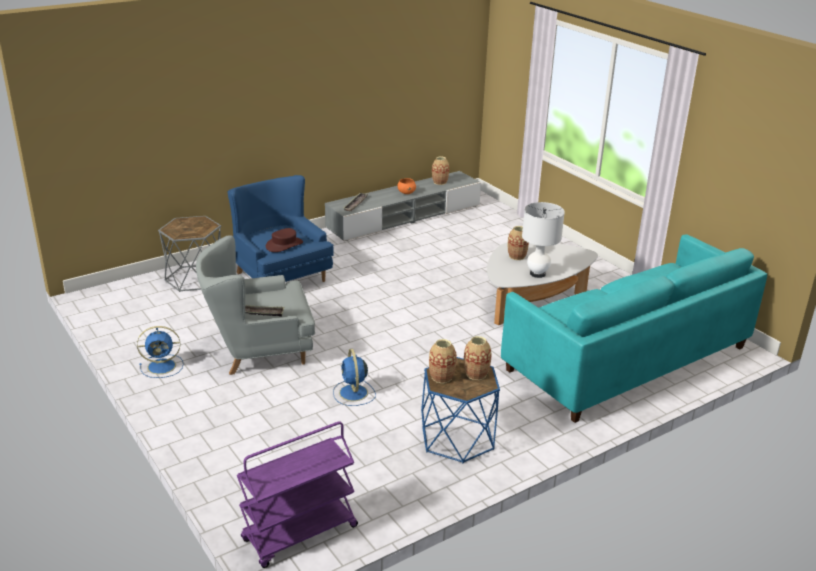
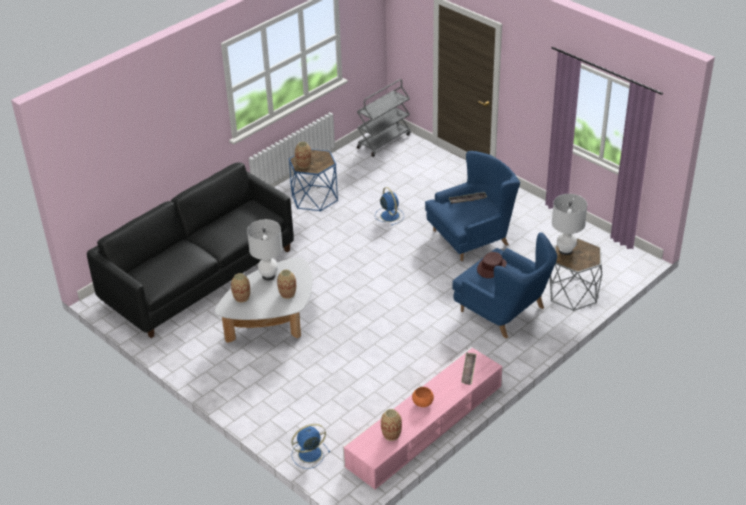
camera: 170 degrees right, 10 degrees up
blue fan [137,326,183,378] -> blue fan moved to [291,424,330,469]
grey armchair [196,235,315,375] -> blue armchair [425,151,520,261]
purple cart [237,421,358,568] -> grey cart [357,79,411,157]
grey tv stand [325,171,481,241] -> pink tv stand [343,347,503,490]
vase [429,339,457,383] -> vase moved to [231,273,250,303]
turquoise sofa [501,234,767,423] -> black sofa [87,162,294,338]
none -> white table lamp [552,194,587,255]

